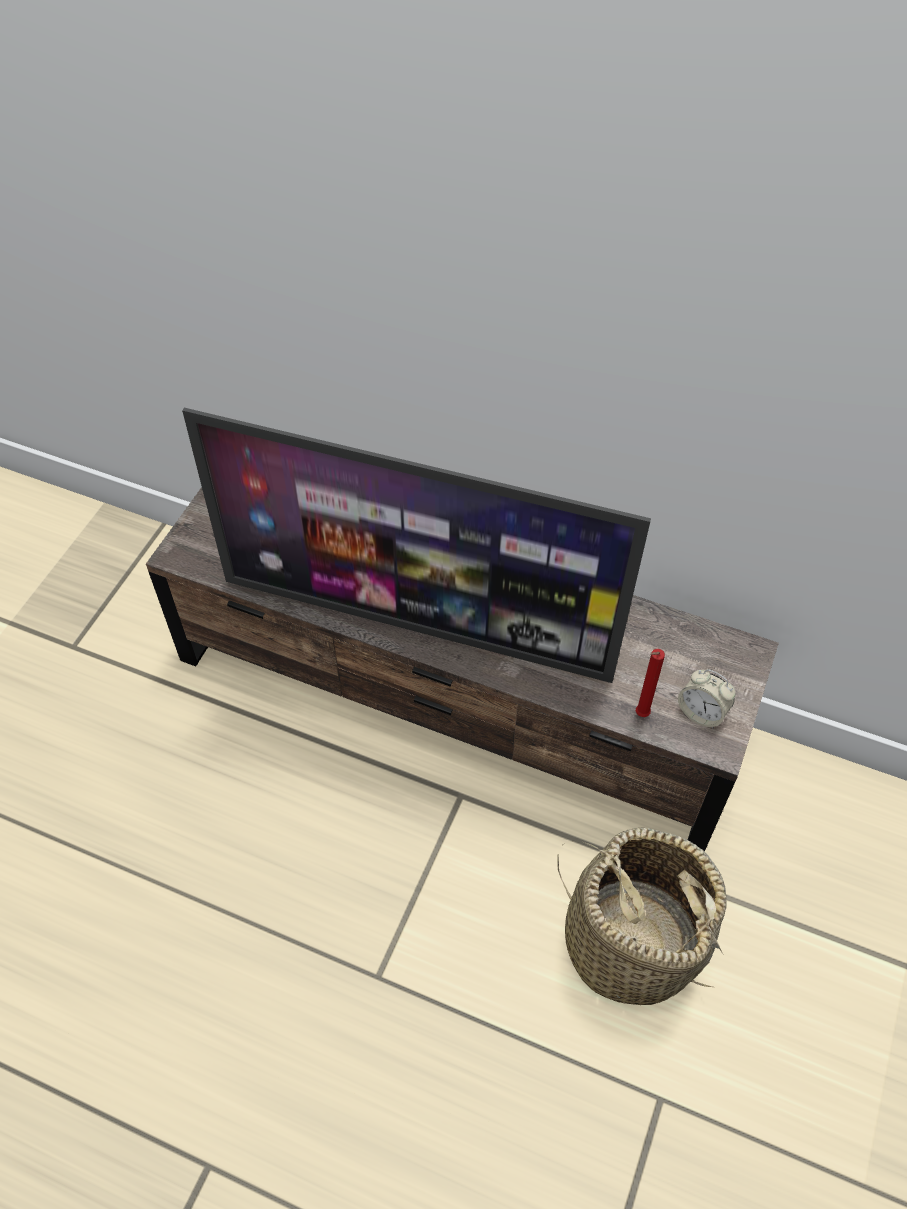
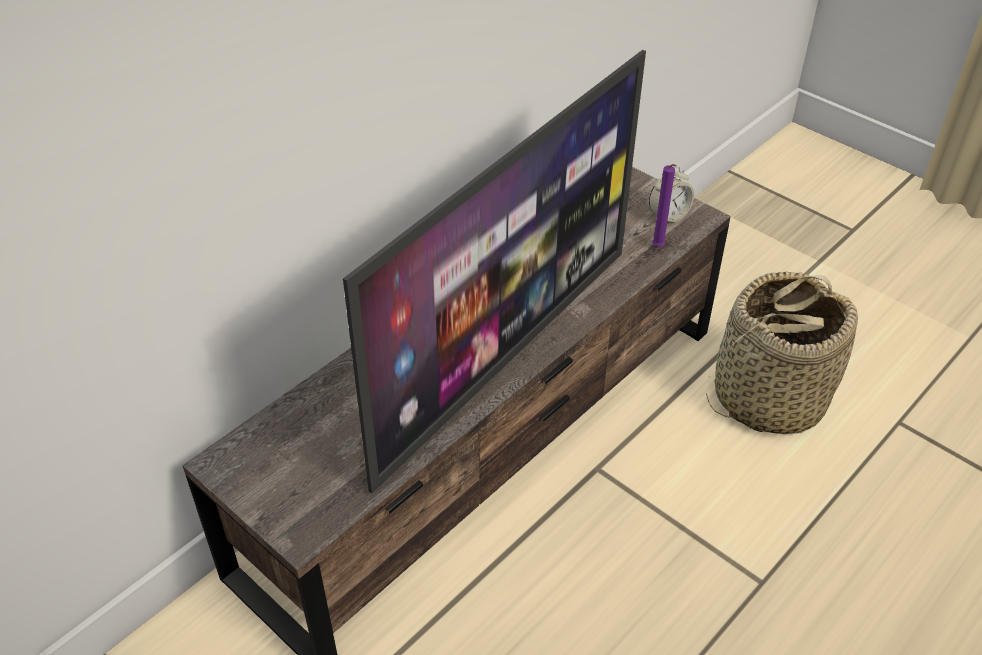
camera: 70 degrees left, 10 degrees down
red candle [636,649,665,717] -> purple candle [652,164,677,247]

